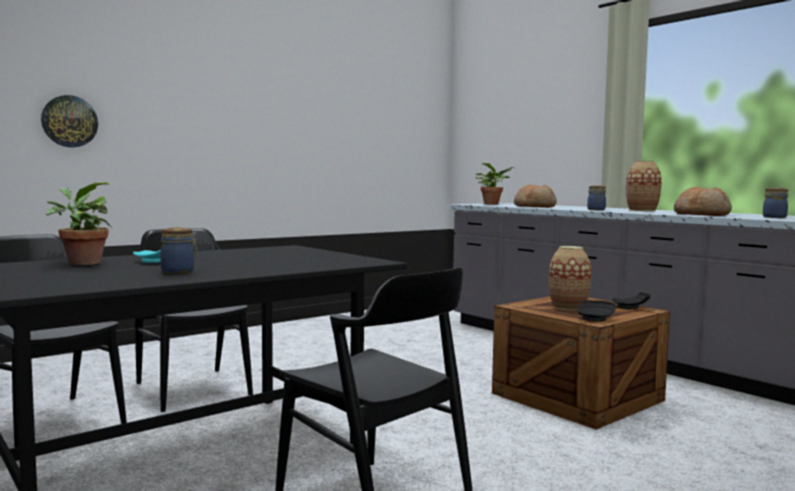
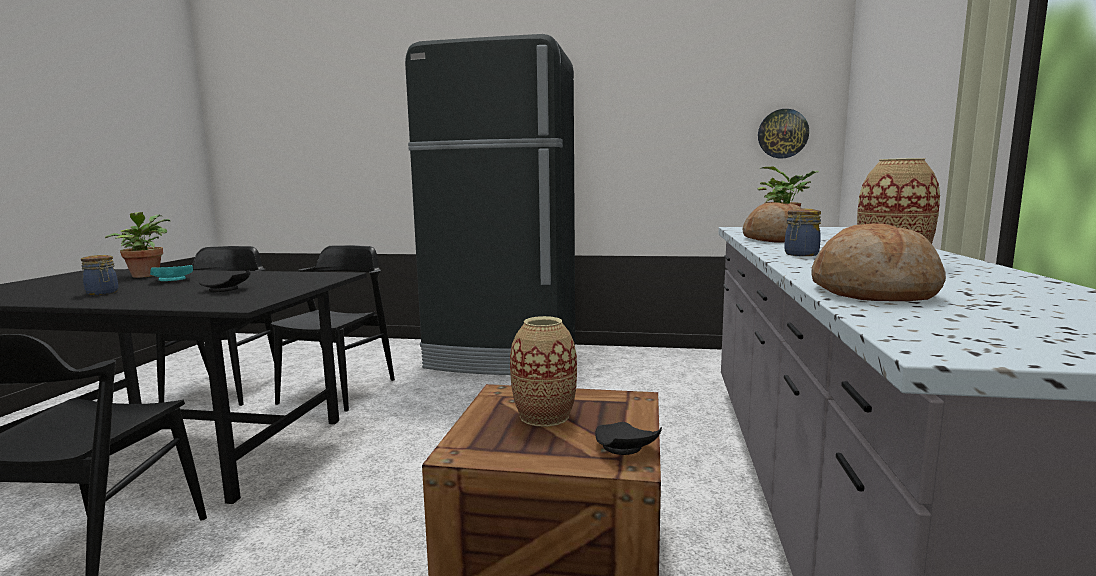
camera: 50 degrees right, 5 degrees up
wall clock [41,95,98,148] -> wall clock moved to [758,109,809,158]
black plate [577,300,616,322] -> black plate moved to [199,270,251,292]
jar [763,188,788,218] -> none
none -> black fridge [405,34,575,375]

